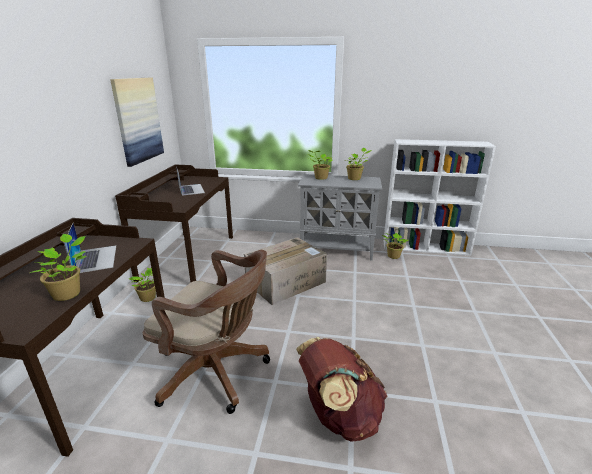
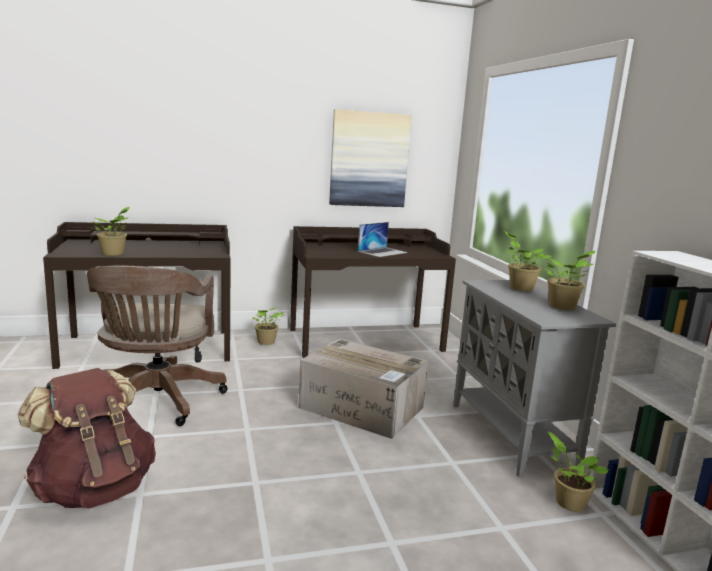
camera: 65 degrees right, 10 degrees down
laptop [64,223,116,273] -> none

